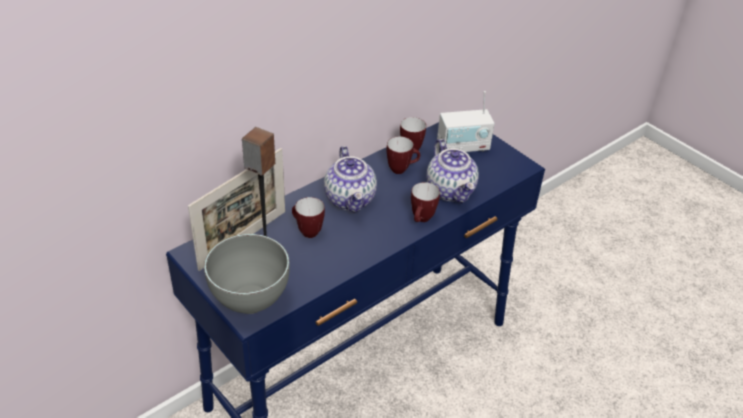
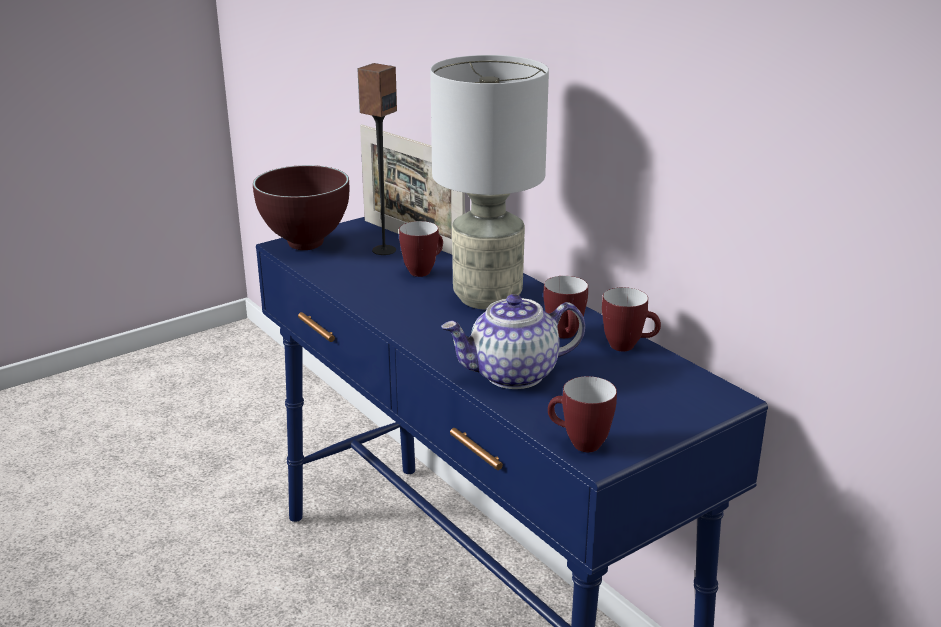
camera: 95 degrees right, 15 degrees down
grey bowl [204,234,290,314] -> brown bowl [253,165,349,250]
teapot [324,146,377,213] -> grey table lamp [430,55,549,310]
mug [411,182,440,222] -> mug moved to [548,376,617,452]
radio [437,91,495,152] -> none

